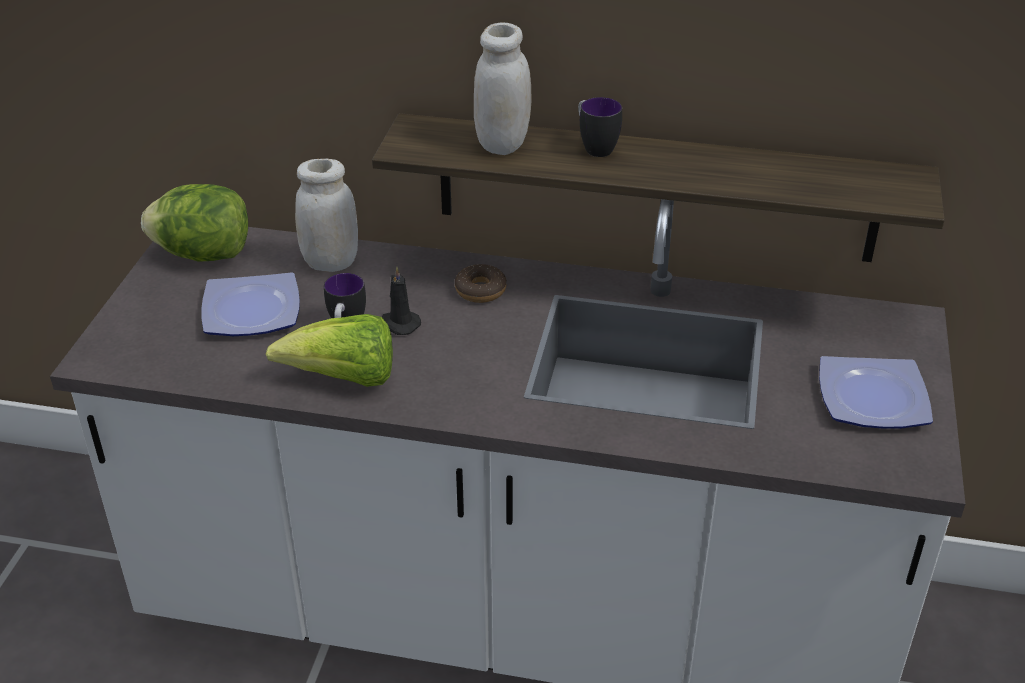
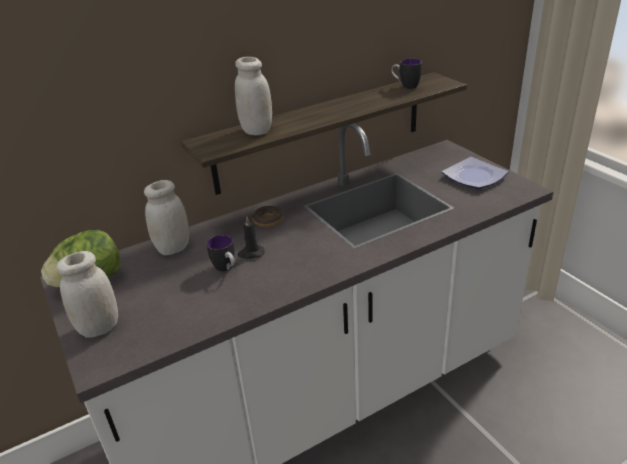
camera: 40 degrees left, 5 degrees down
plate [201,272,300,336] -> none
lettuce [266,314,393,387] -> none
mug [578,97,622,157] -> mug moved to [391,59,422,89]
none -> white jar [56,251,118,338]

